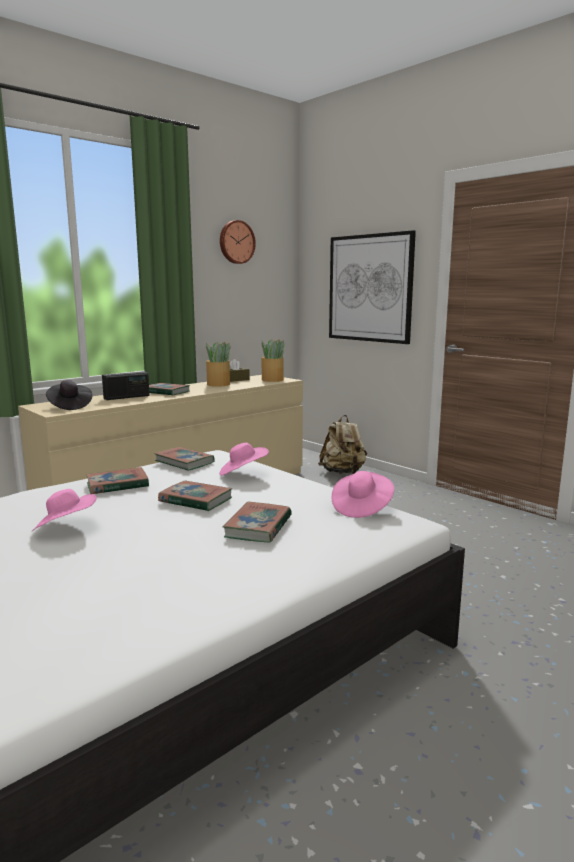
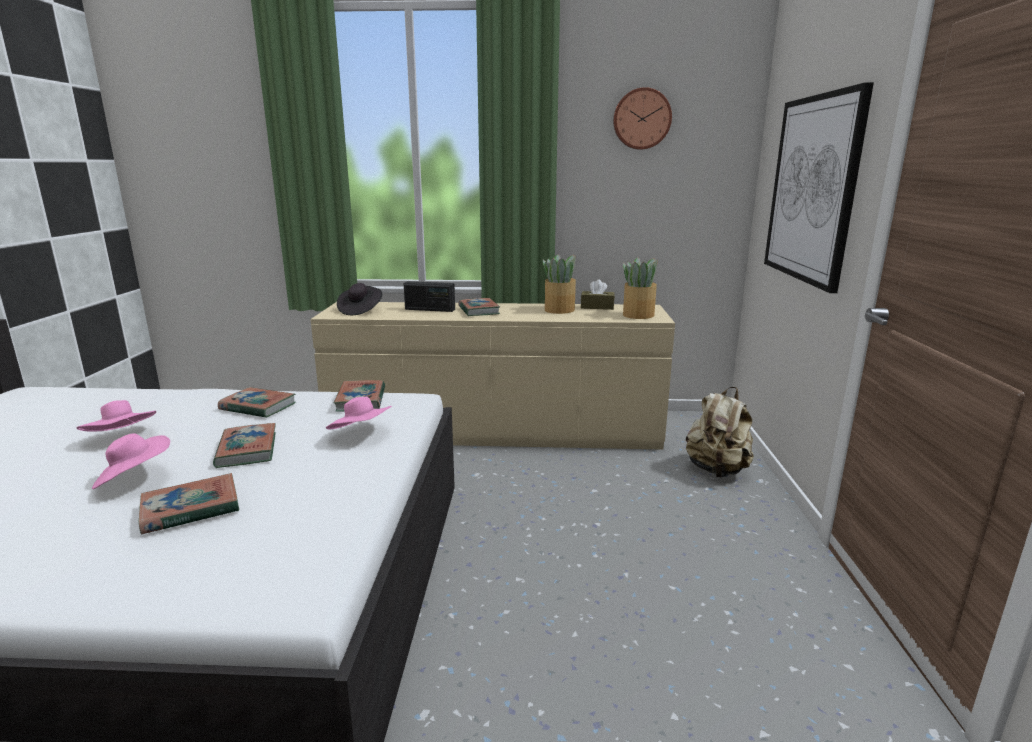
camera: 45 degrees right, 5 degrees up
pink hat [332,471,394,518] -> pink hat moved to [92,433,170,489]

